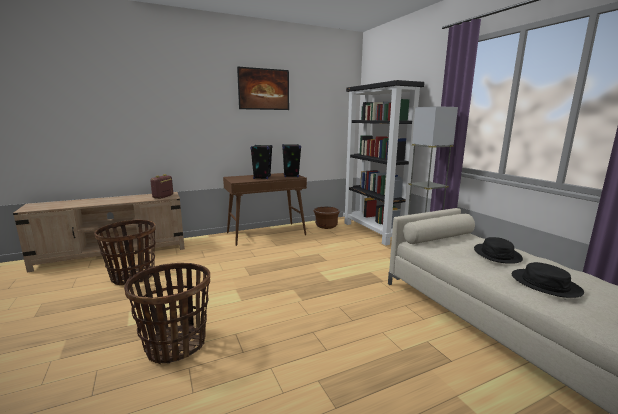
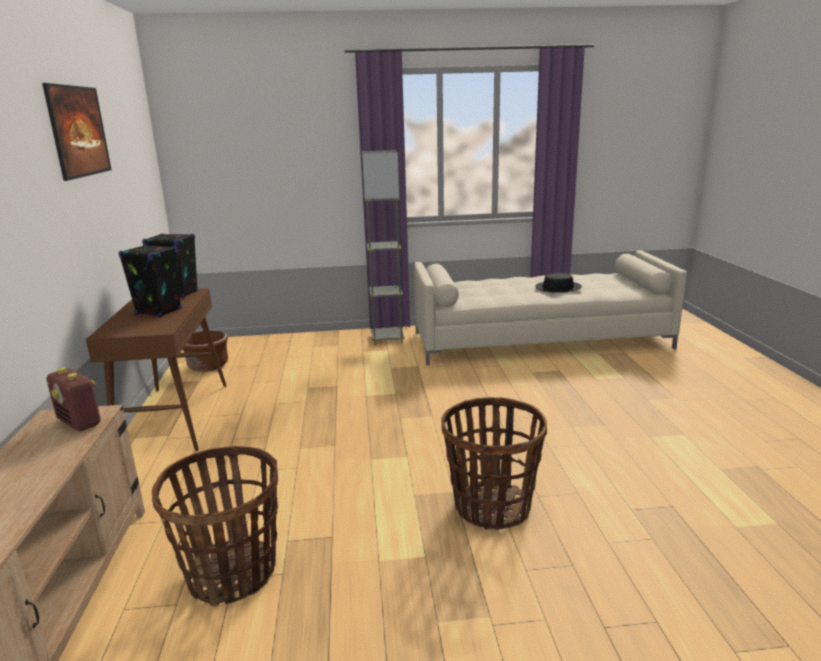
camera: 70 degrees left, 5 degrees up
black bookcase [343,80,424,246] -> none
black hat [474,237,523,264] -> none

